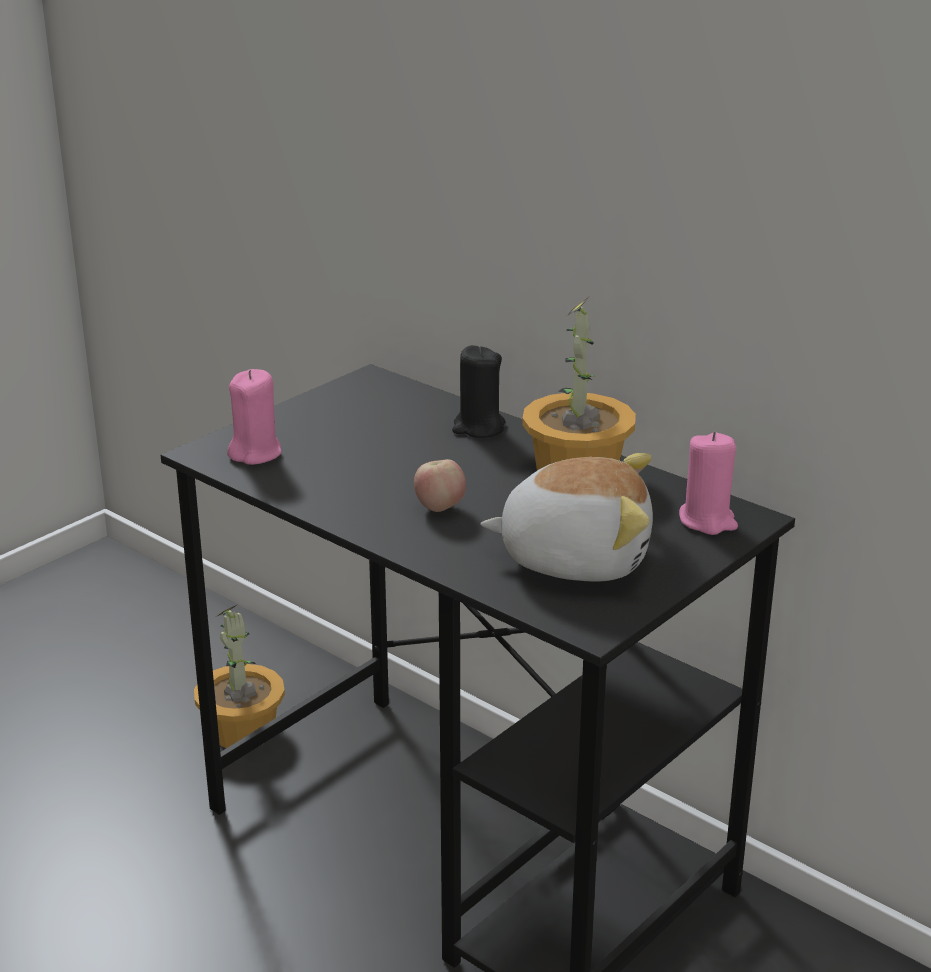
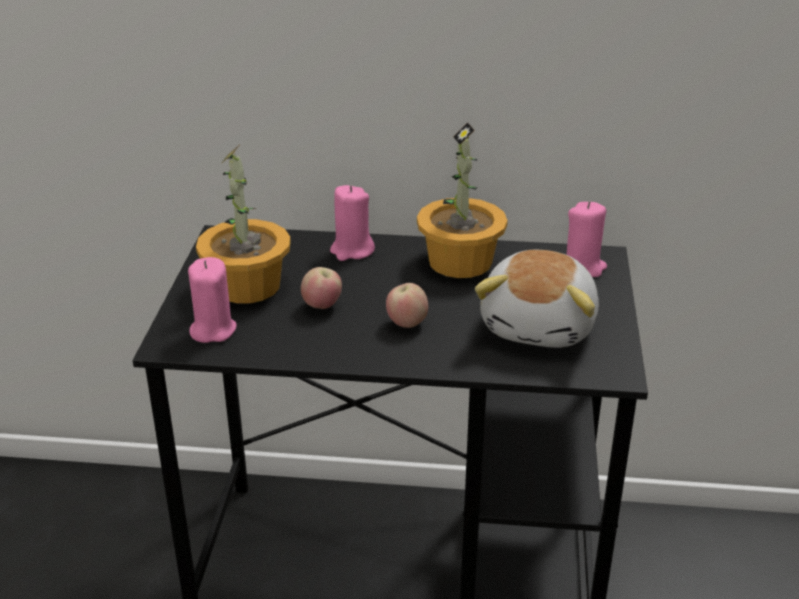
camera: 35 degrees left, 5 degrees up
potted plant [194,605,285,748] -> potted plant moved to [196,146,291,303]
black candle [452,345,505,438] -> pink candle [330,185,375,261]
plush toy [480,453,653,582] -> plush toy turned 135 degrees clockwise [475,250,599,348]
none -> apple [301,267,342,309]

